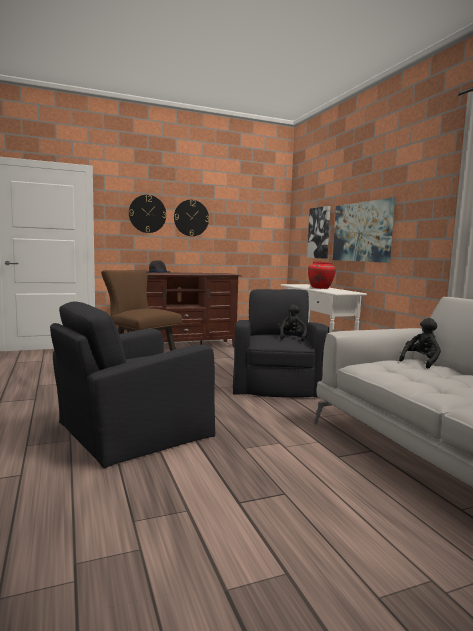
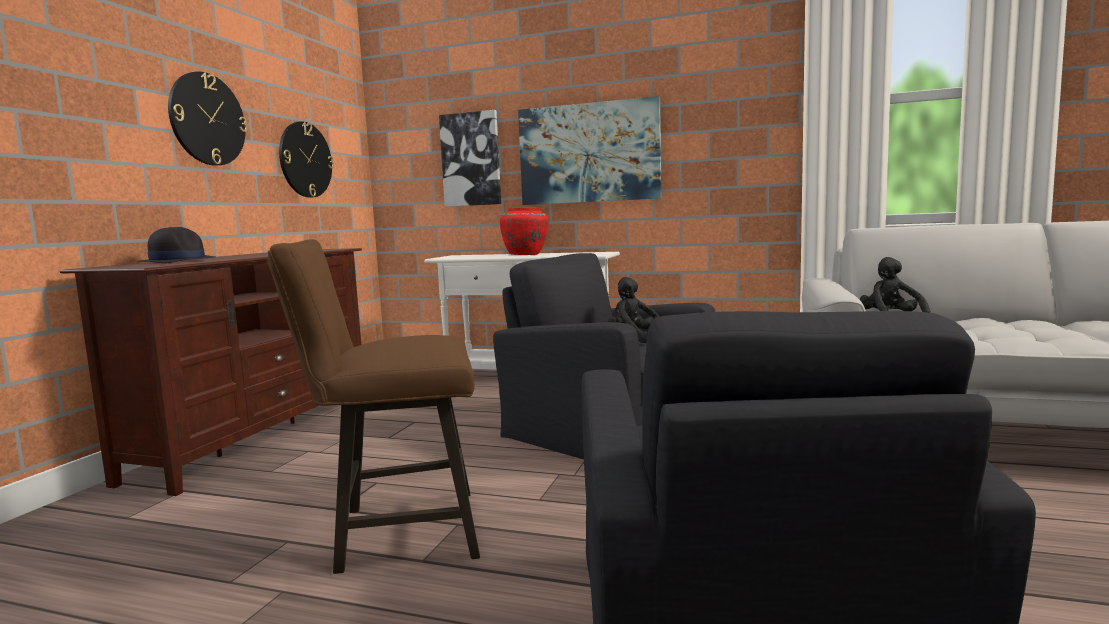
camera: 50 degrees left, 0 degrees up
wall clock [129,195,166,233] -> wall clock moved to [279,121,334,198]

